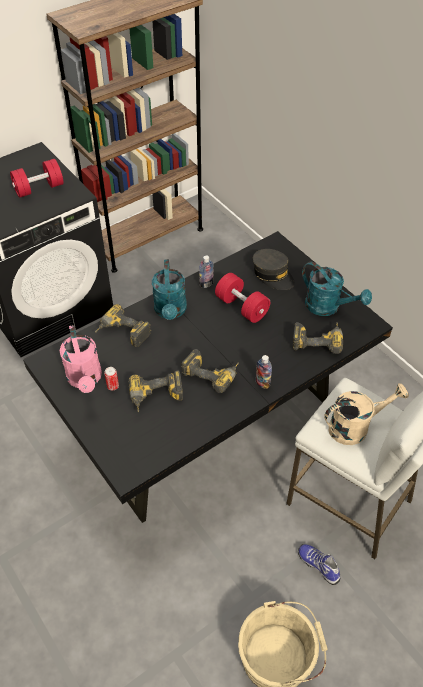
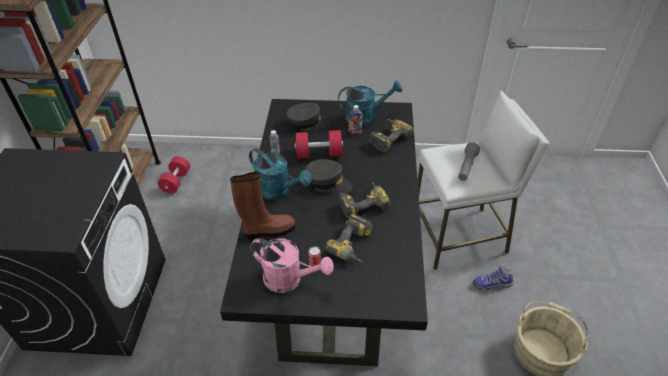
camera: 50 degrees left, 5 degrees down
red dumbbell [10,159,64,198] -> red dumbbell moved to [158,156,190,194]
power drill [95,304,151,347] -> brown boot [230,172,295,239]
bottle [256,355,272,389] -> bottle moved to [348,105,363,135]
beige watering can [324,383,409,445] -> grey flashlight [458,142,480,181]
none -> grey cap [305,159,353,195]

